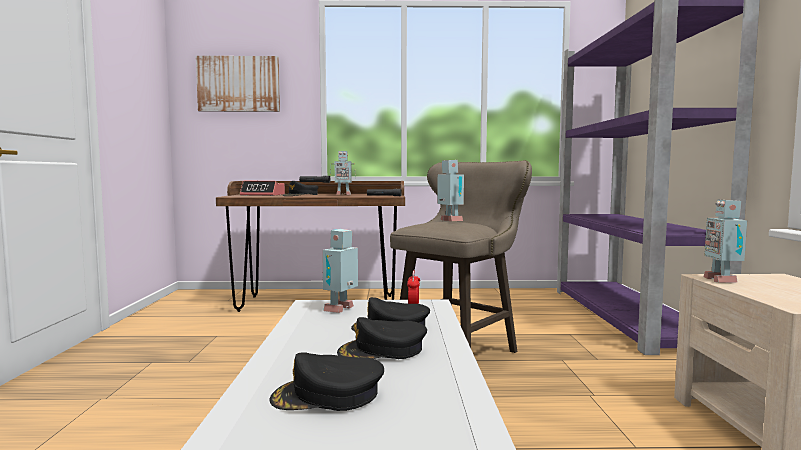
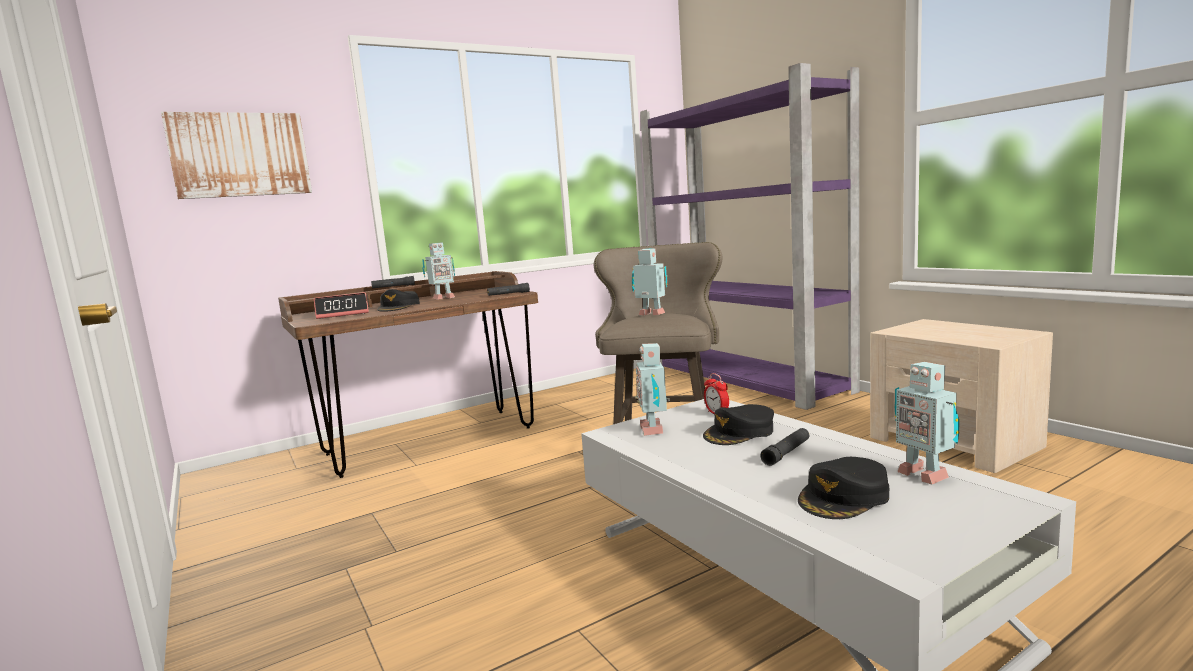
camera: 30 degrees left, 5 degrees up
black cap [337,317,427,359] -> black flashlight [760,428,809,466]
toy robot [704,199,747,283] -> toy robot moved to [894,362,959,484]

